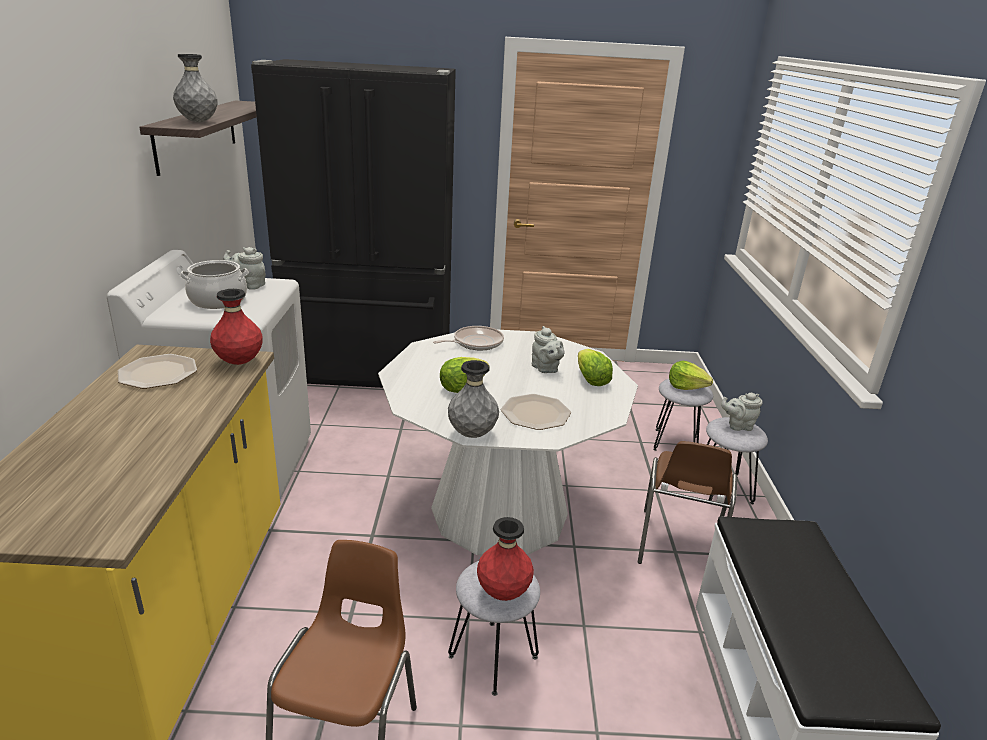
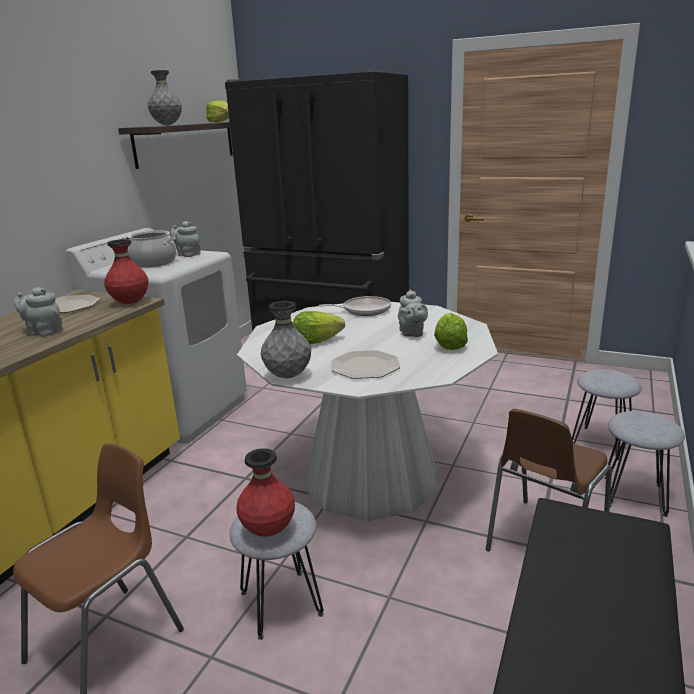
camera: 25 degrees right, 5 degrees down
lettuce [669,361,713,390] -> lettuce moved to [206,100,229,122]
grey teapot [721,393,763,431] -> grey teapot moved to [14,287,63,337]

